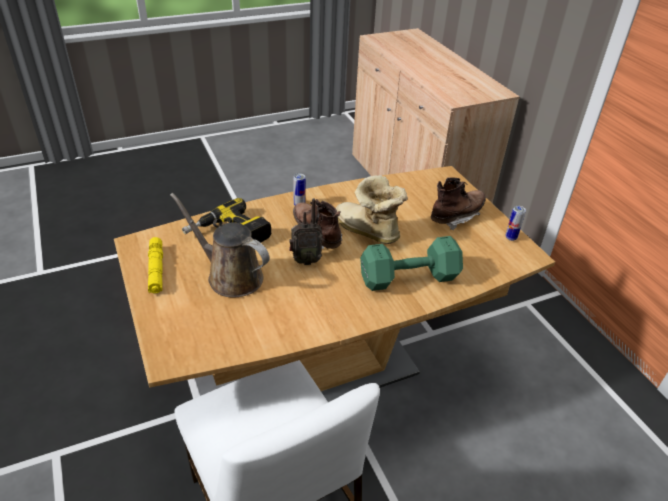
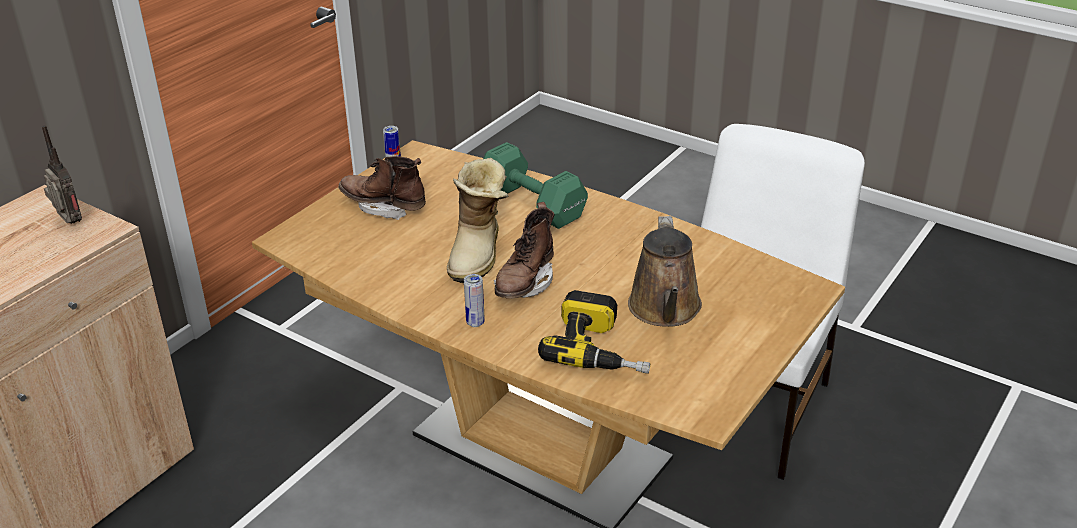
camera: 120 degrees left, 5 degrees down
yellow flashlight [148,237,163,293] -> none
radio [289,198,323,265] -> radio moved to [42,125,82,224]

